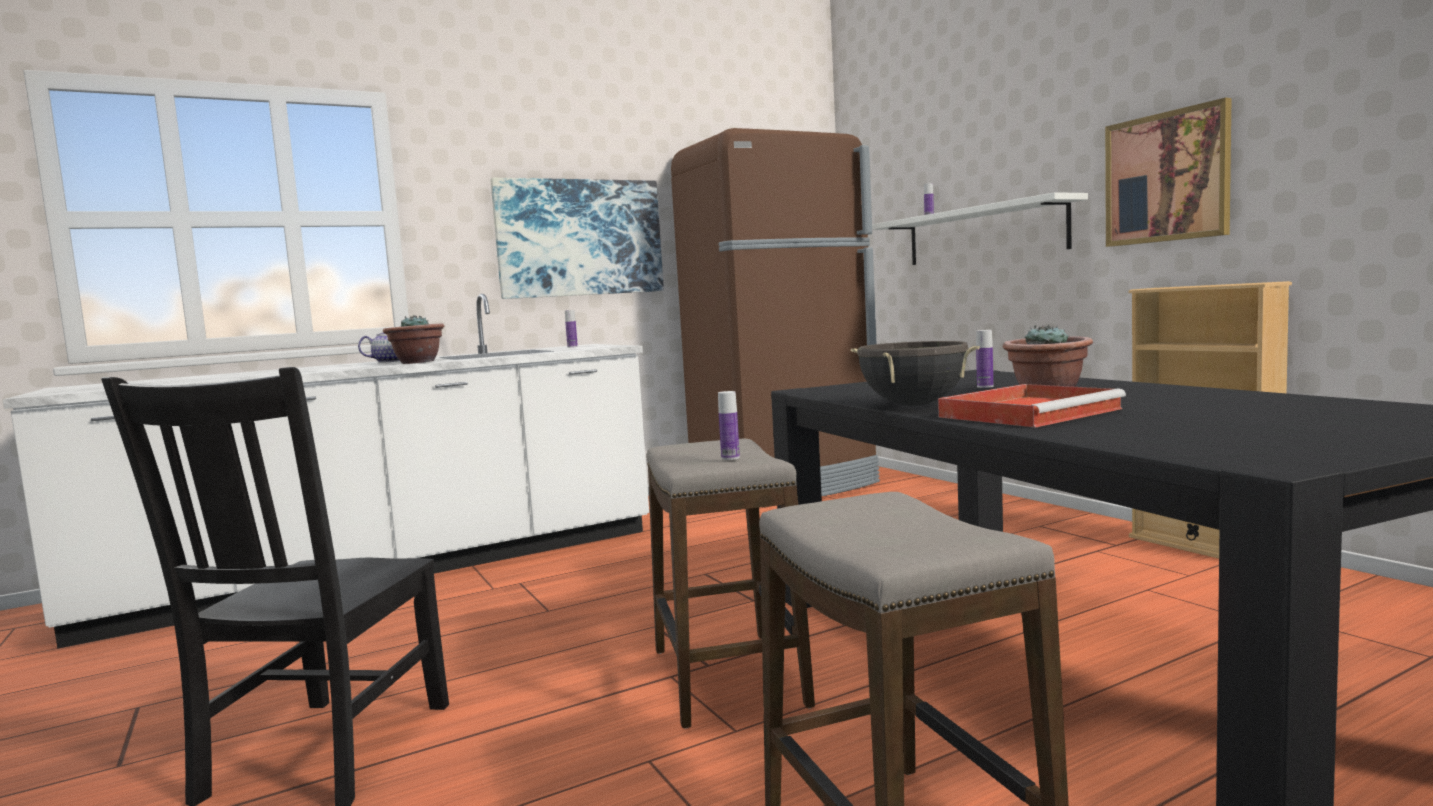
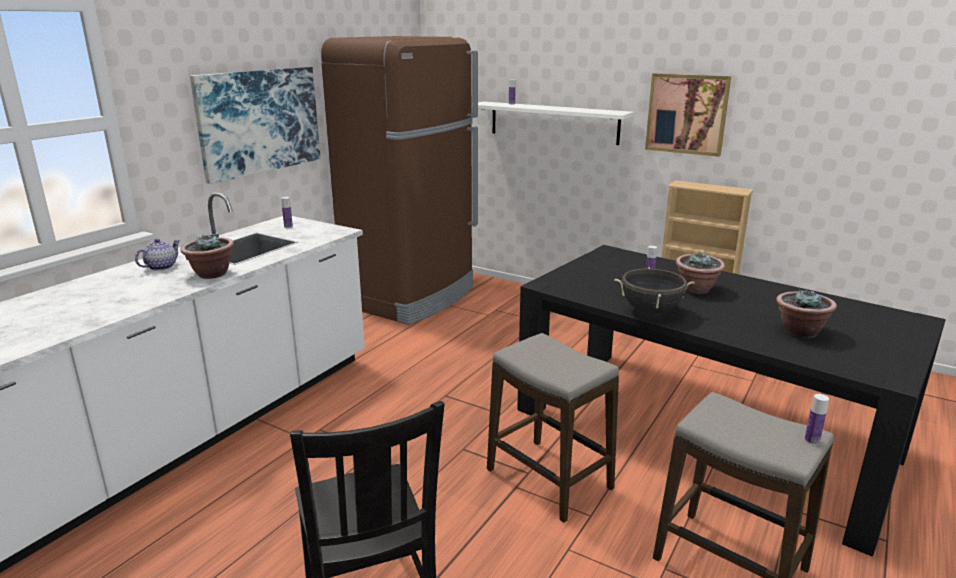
camera: 30 degrees left, 15 degrees up
bottle [718,391,740,460] -> bottle moved to [804,394,829,445]
red tray [938,384,1126,428] -> none
none -> potted plant [776,288,837,338]

